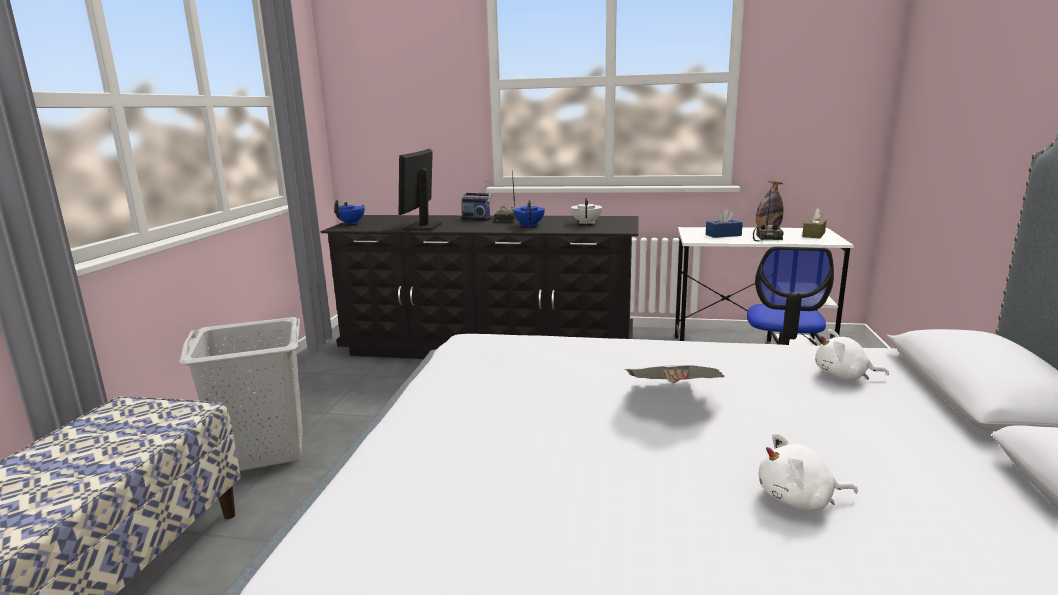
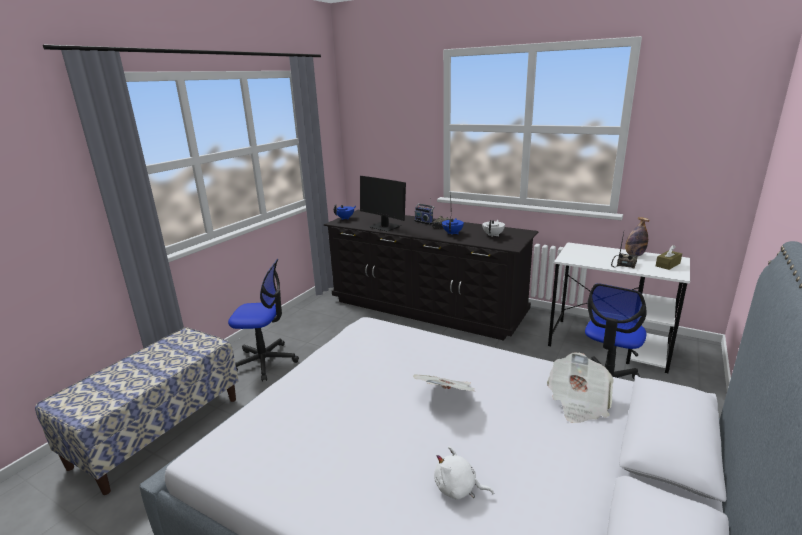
camera: 20 degrees right, 5 degrees up
grey laundry basket [179,317,303,471] -> office chair [228,259,299,381]
monitor [399,149,443,230] -> monitor turned 75 degrees counterclockwise [360,176,406,232]
blue tissue box [706,209,743,238] -> none
white plush toy [815,329,889,380] -> newspaper [547,352,614,423]

